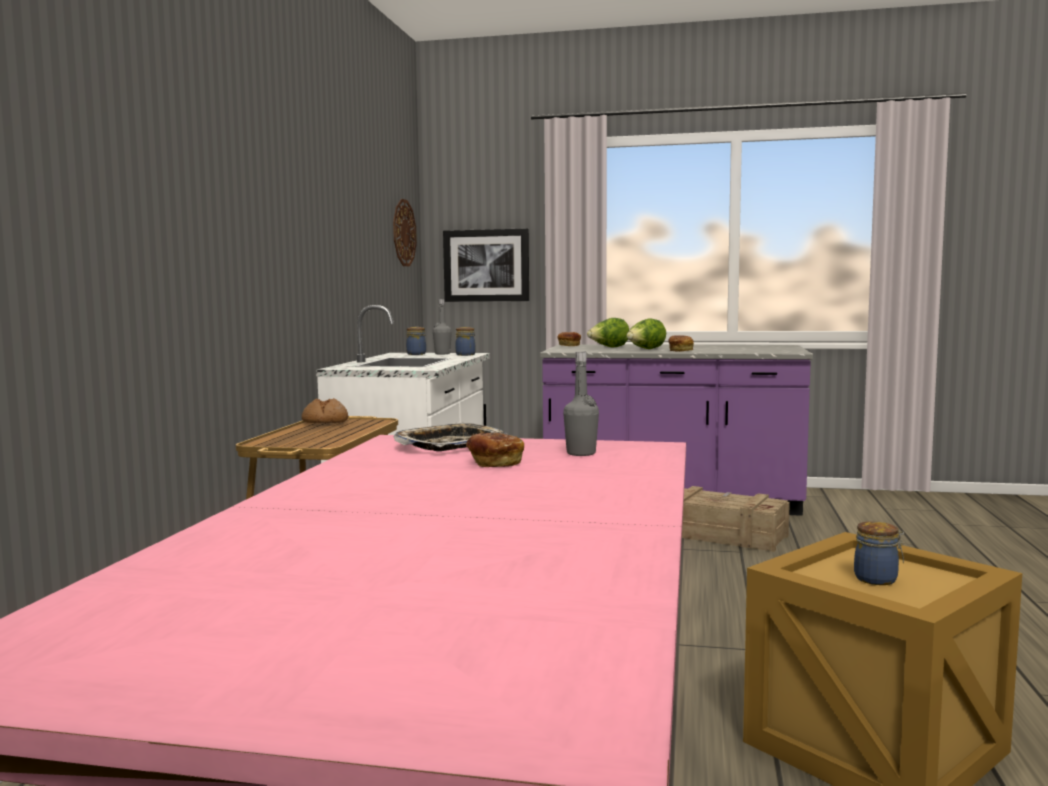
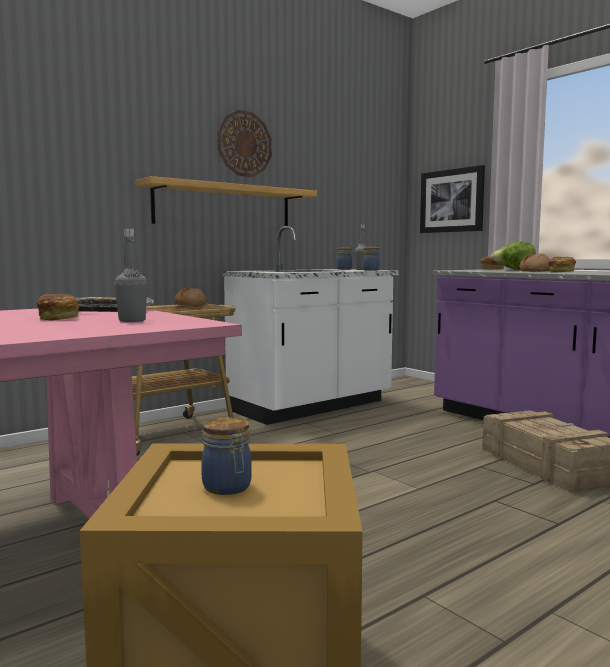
camera: 40 degrees right, 0 degrees up
wall clock [393,199,417,266] -> wall clock moved to [218,110,272,177]
lettuce [627,318,666,349] -> bread [519,254,550,272]
none -> shelf [135,176,317,226]

